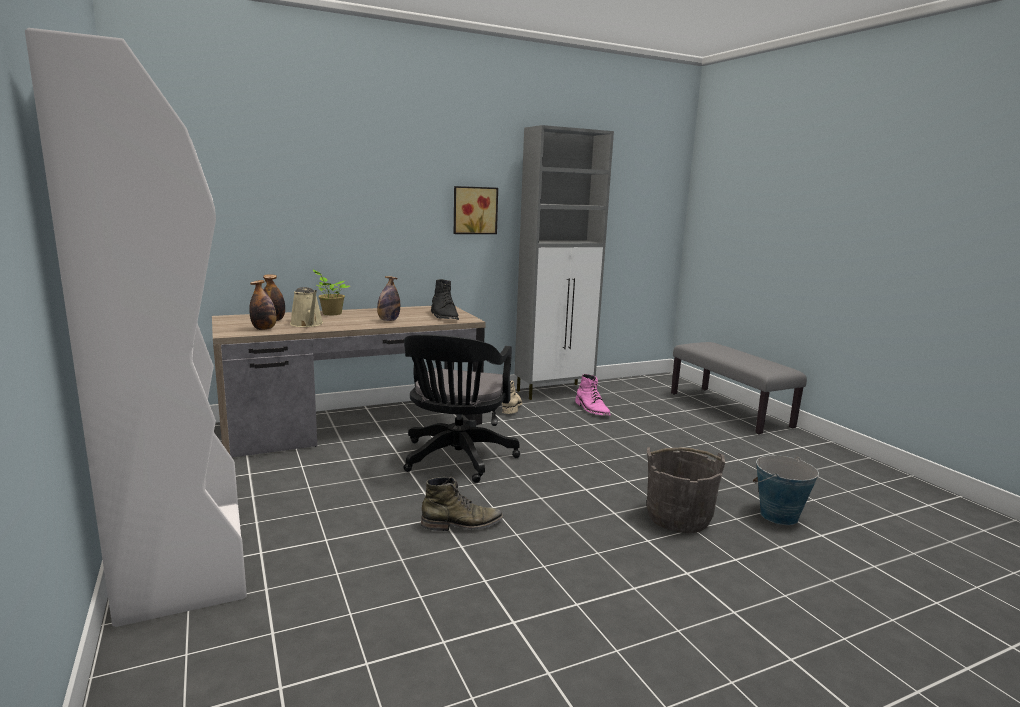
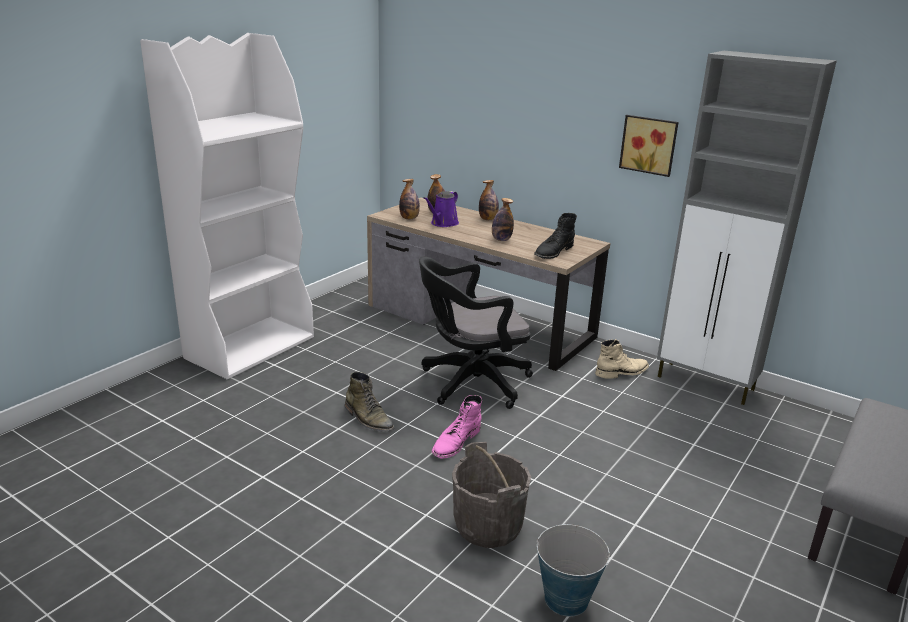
camera: 60 degrees right, 10 degrees up
beige watering can [290,287,323,327] -> purple watering can [423,191,459,227]
potted plant [313,270,350,315] -> bottle [479,180,499,220]
pink boot [575,374,611,416] -> pink boot moved to [432,395,482,459]

